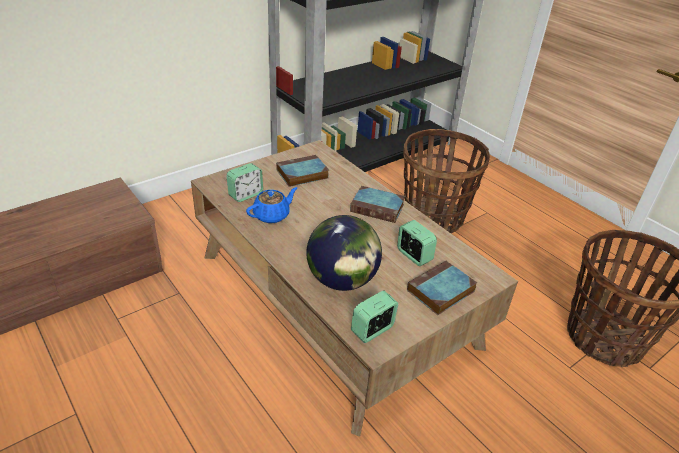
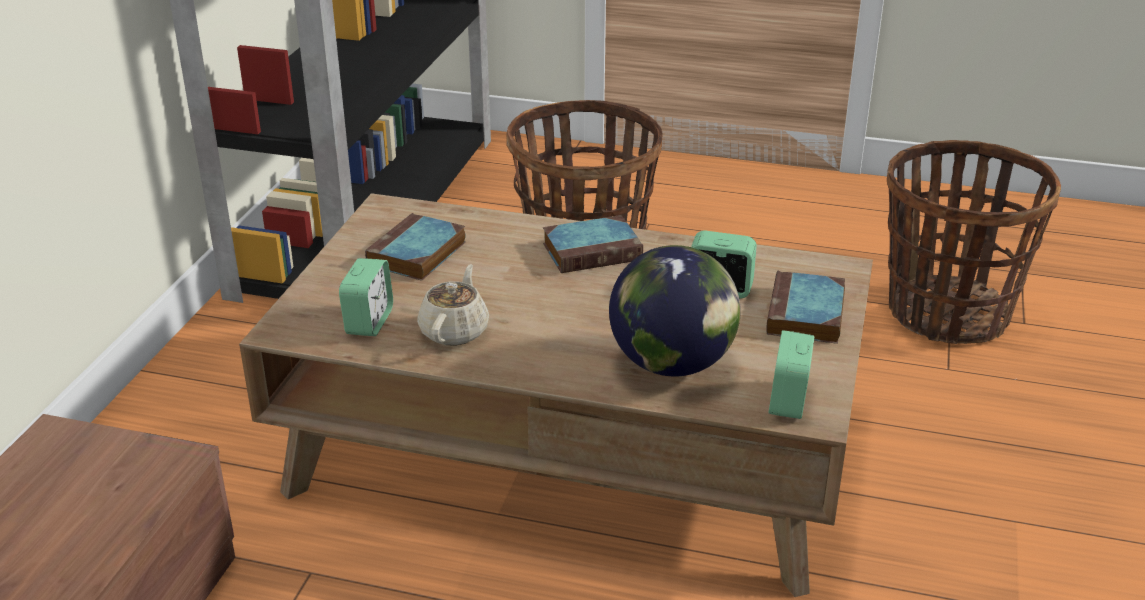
camera: 35 degrees left, 5 degrees down
blue teapot [246,187,297,223] -> beige teapot [417,264,489,346]

